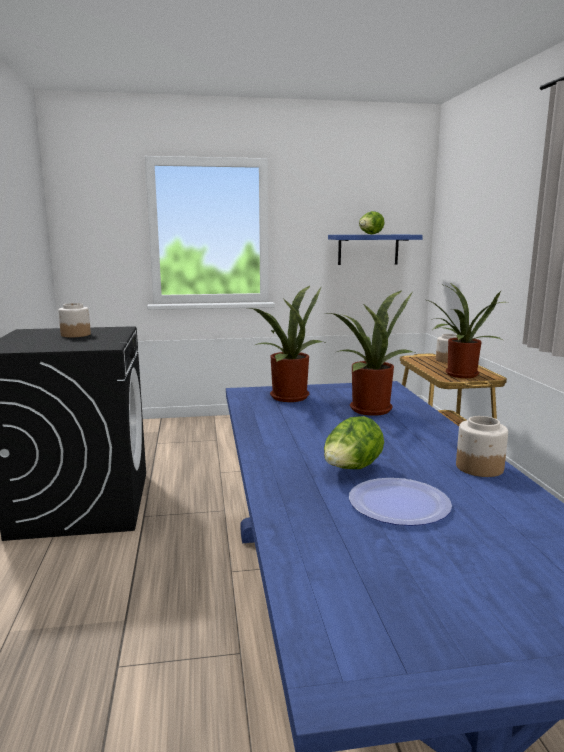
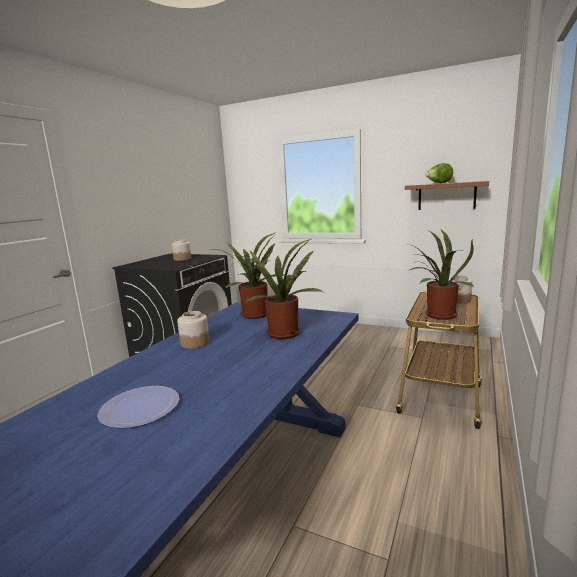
camera: 35 degrees right, 0 degrees up
lettuce [324,416,384,469] -> none
blue shelf [328,235,423,265] -> brown shelf [405,181,489,210]
jar [456,416,508,477] -> jar moved to [177,311,209,349]

